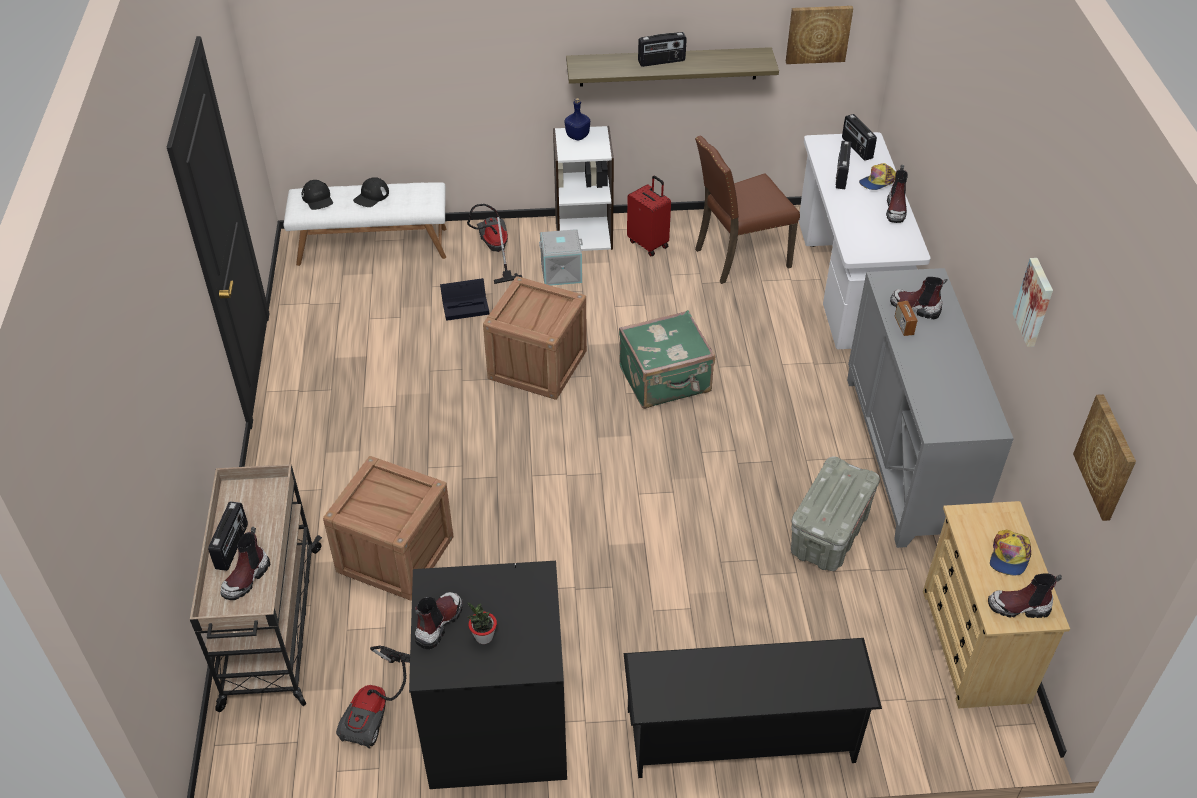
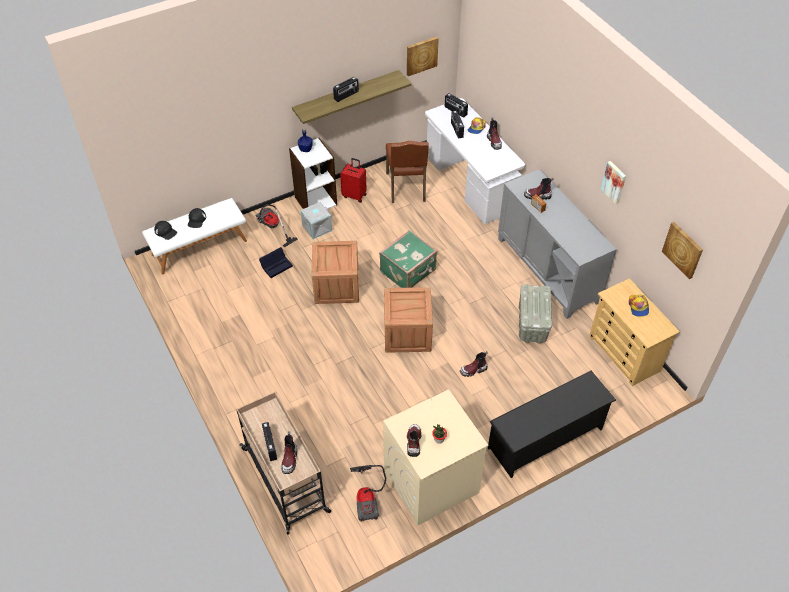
camera: 25 degrees left, 5 degrees up
crate [323,456,453,601] -> crate moved to [384,287,433,353]
black washing machine [409,561,567,789] -> beige washing machine [383,389,488,526]
brown chair [695,135,800,284] -> brown chair turned 45 degrees counterclockwise [386,141,429,203]
boot [988,574,1062,618] -> boot moved to [460,351,488,377]

